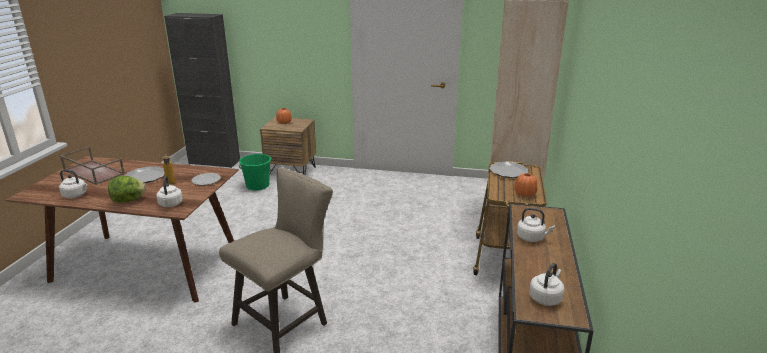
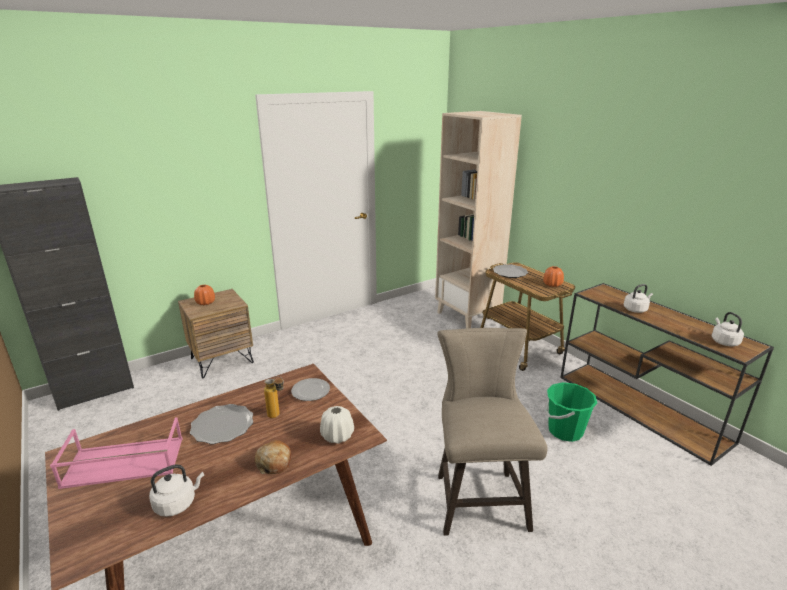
camera: 45 degrees left, 0 degrees up
brown tray [60,147,125,185] -> pink tray [50,417,183,489]
lettuce [108,176,146,203] -> bread [255,440,291,474]
white kettle [156,176,183,207] -> white vase [320,406,354,444]
green bucket [239,154,271,191] -> green bucket moved to [545,382,597,442]

